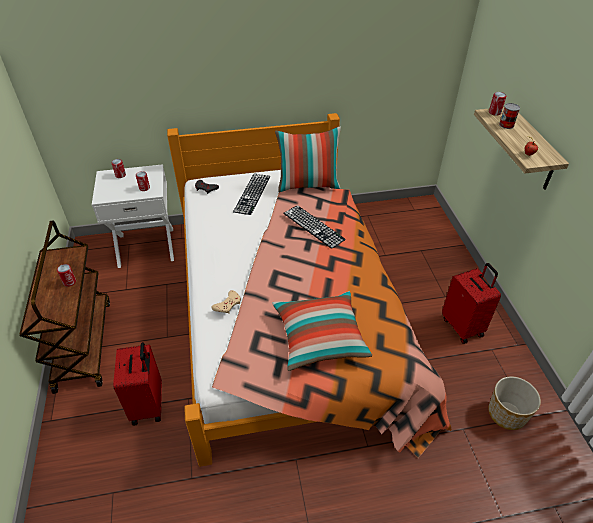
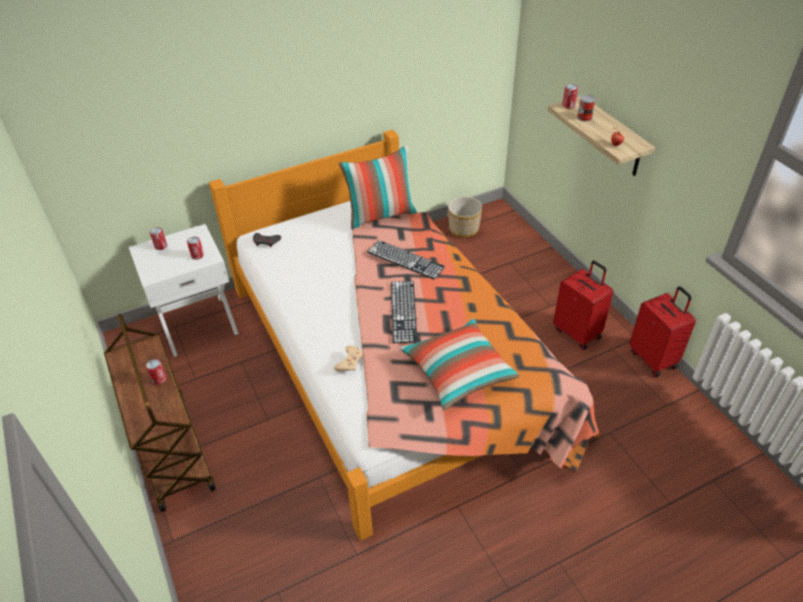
camera: 15 degrees left, 0 degrees up
red suitcase [113,342,162,426] -> red suitcase moved to [629,286,696,377]
keyboard [233,174,270,215] -> keyboard moved to [391,281,417,343]
planter [489,376,541,430] -> planter moved to [448,196,482,238]

